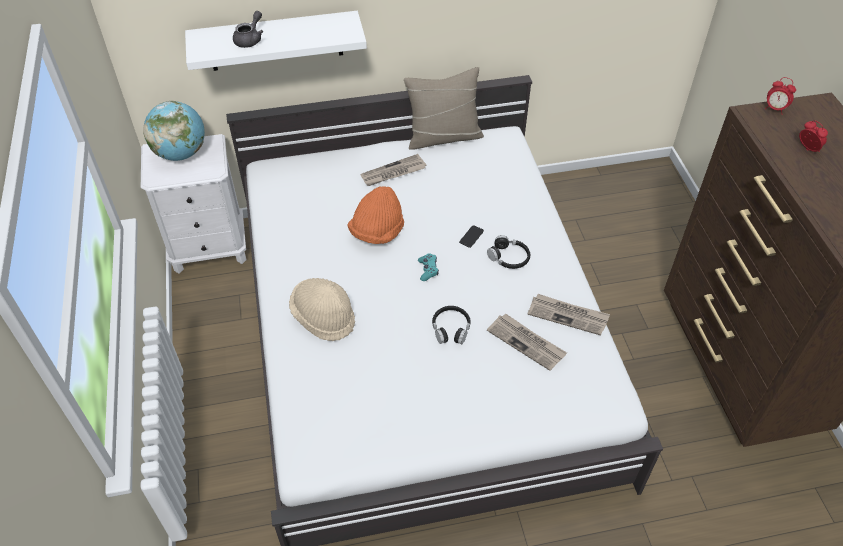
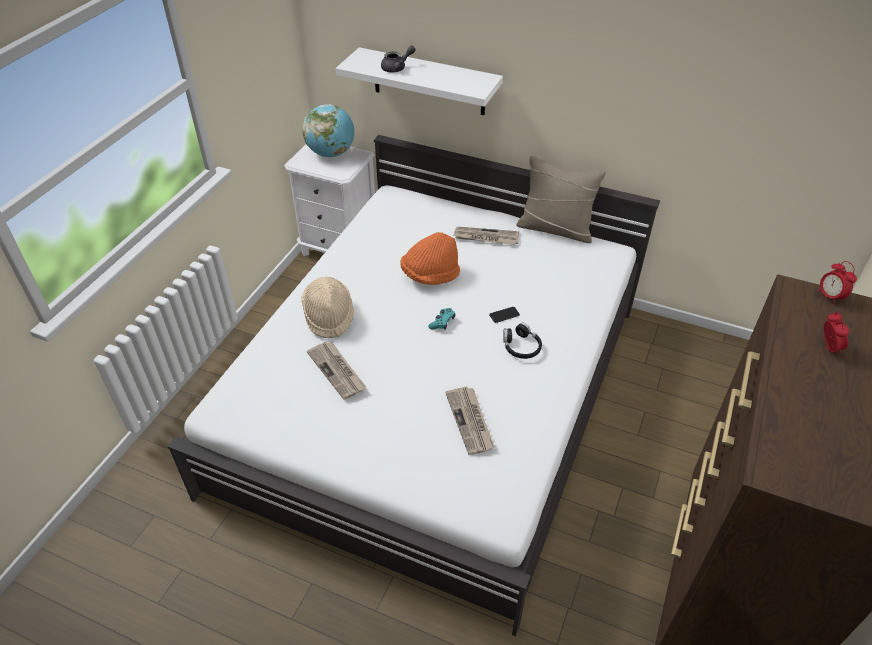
camera: 35 degrees right, 5 degrees down
black headphones [432,306,471,344] -> none
newspaper [527,294,610,335] -> newspaper moved to [307,342,366,400]

